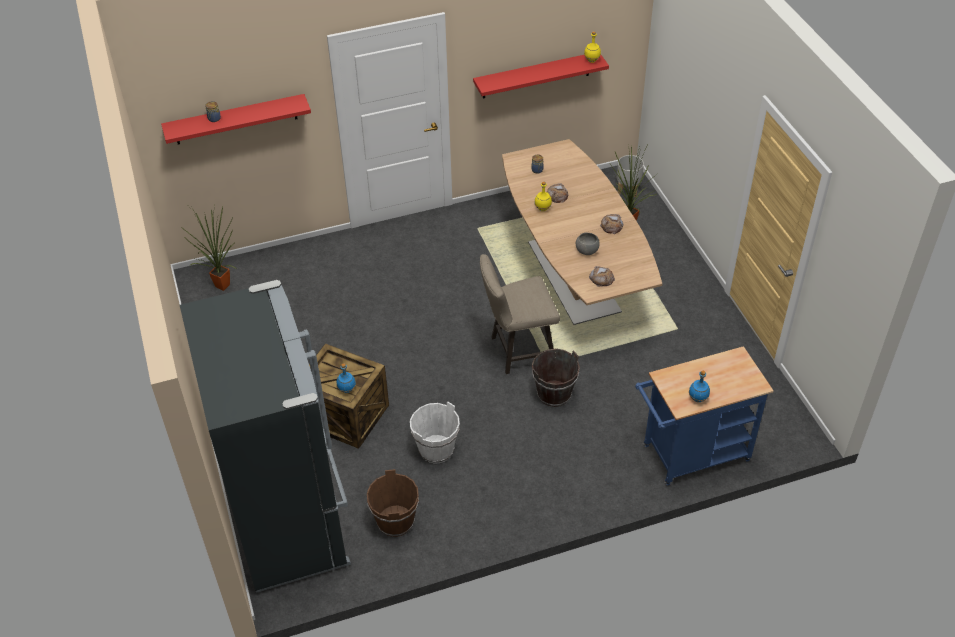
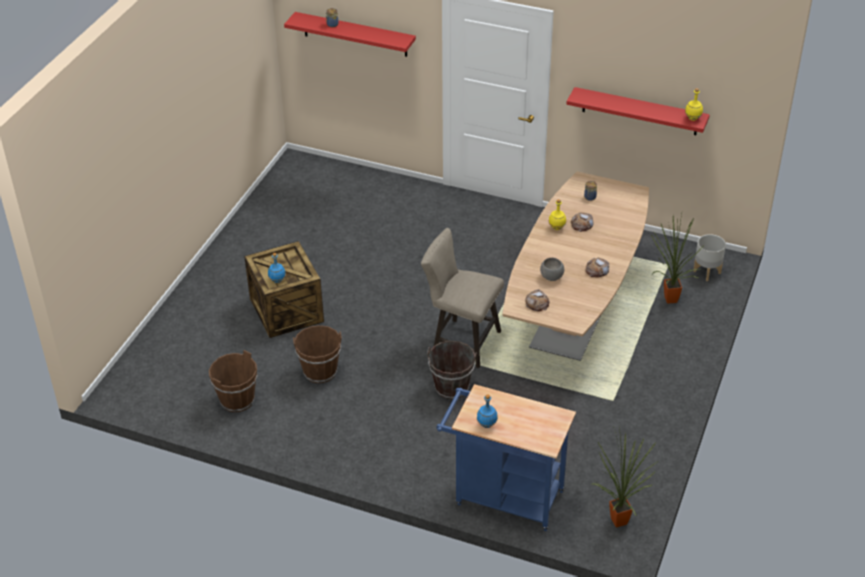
camera: 40 degrees right, 5 degrees down
potted plant [180,206,235,291] -> potted plant moved to [592,428,658,528]
black fridge [180,280,351,593] -> none
white bucket [410,401,460,463] -> brown bucket [293,325,342,383]

